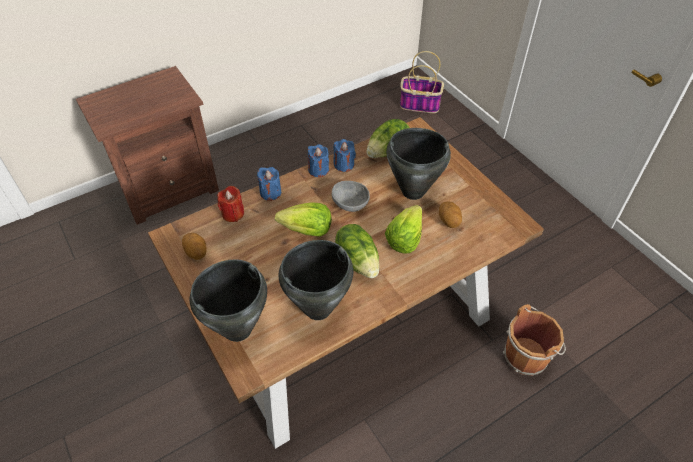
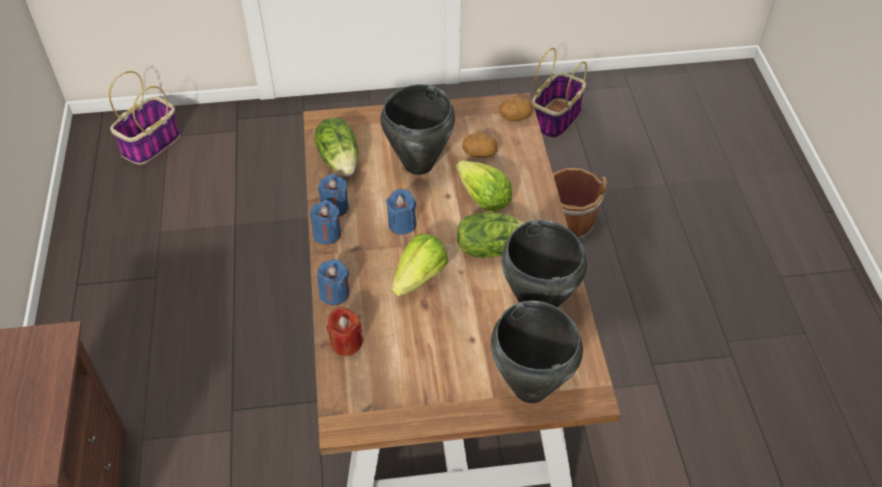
camera: 65 degrees left, 0 degrees up
potato [182,233,207,260] -> potato moved to [499,96,533,121]
grey bowl [332,181,370,212] -> blue candle [386,189,416,235]
none -> basket [532,48,587,139]

